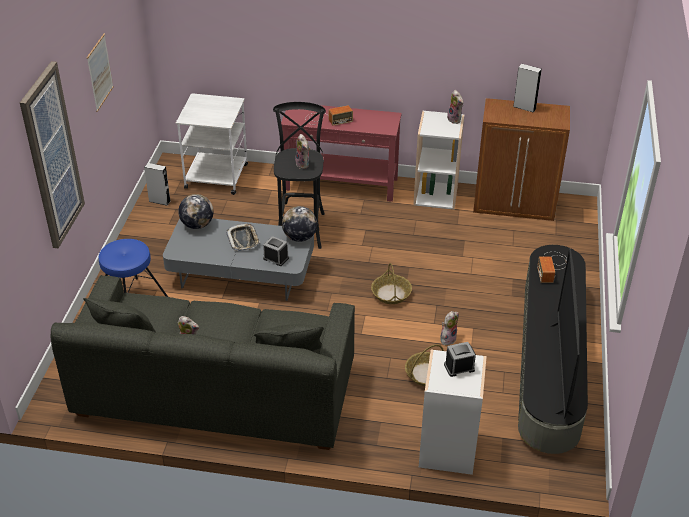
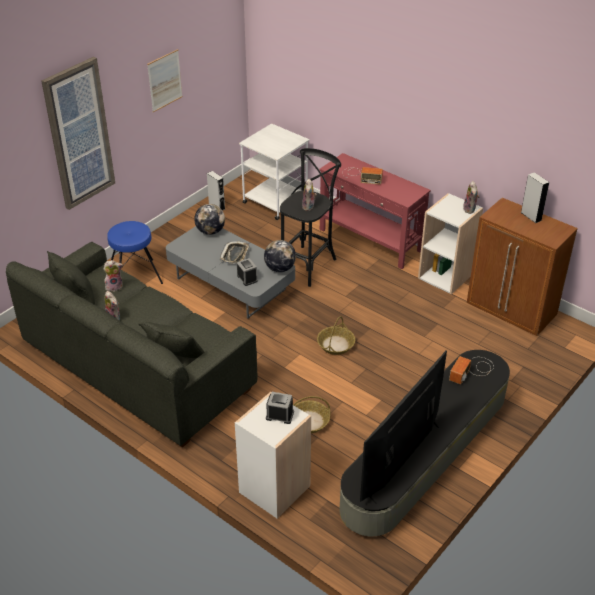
camera: 30 degrees right, 0 degrees up
plush toy [440,311,459,345] -> plush toy moved to [103,260,123,292]

